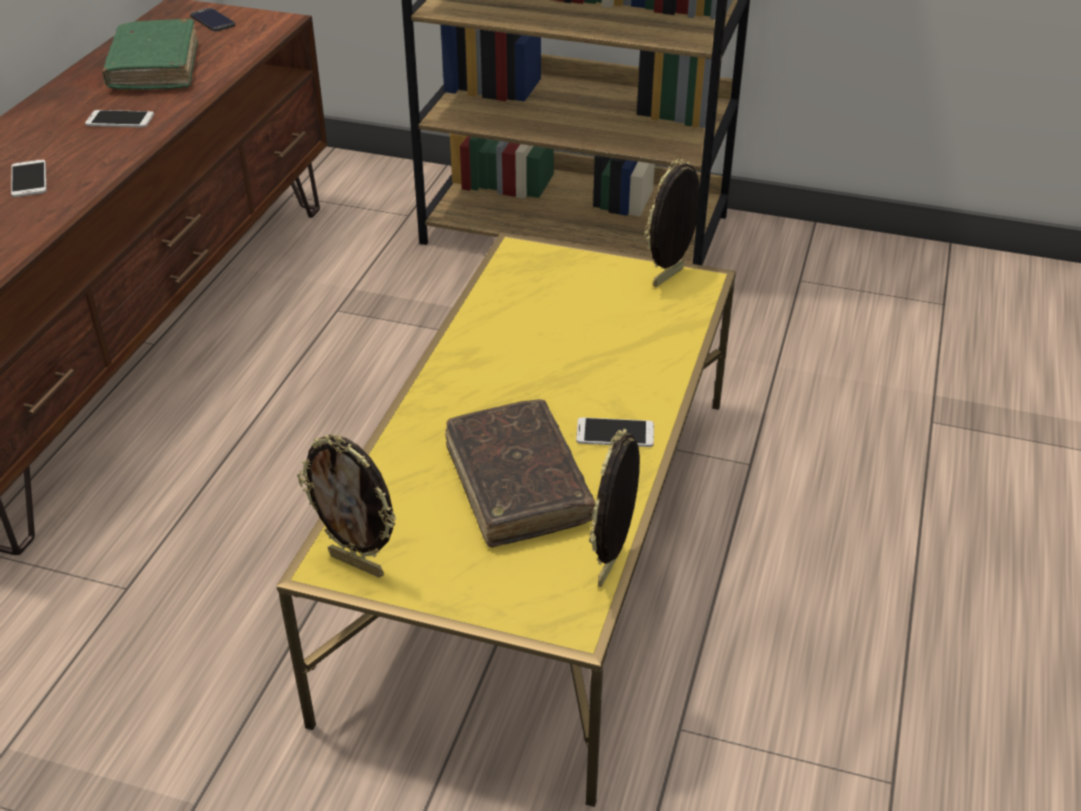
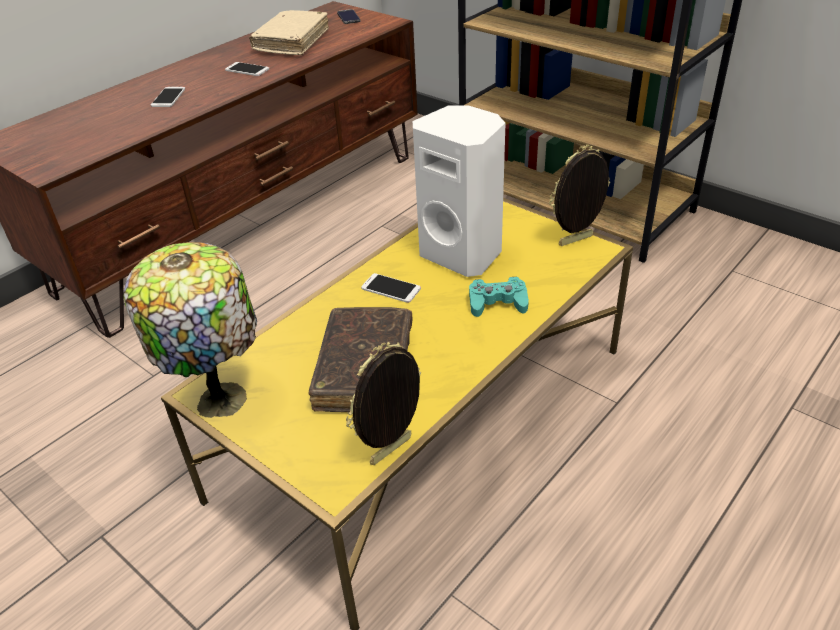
camera: 25 degrees right, 0 degrees up
green book [102,19,198,89] -> beige book [249,10,329,55]
picture frame [297,435,397,577] -> table lamp [123,242,257,418]
phone [576,417,654,447] -> phone moved to [361,273,421,303]
none -> white speaker [413,105,506,277]
none -> turquoise game controller [469,277,529,317]

